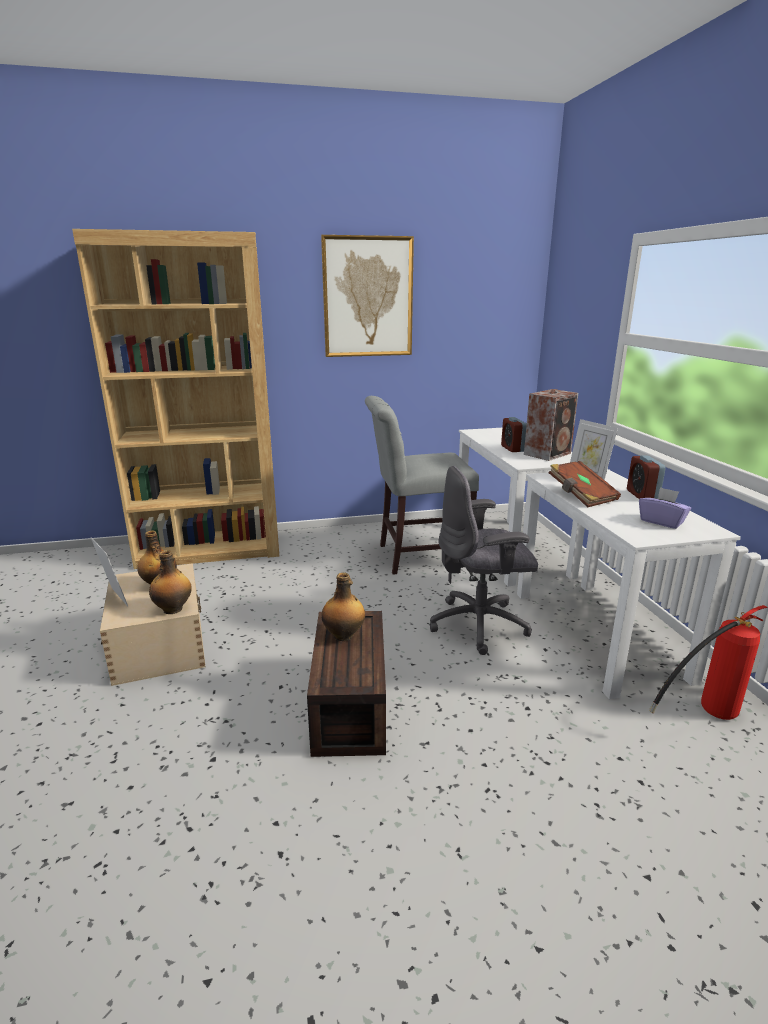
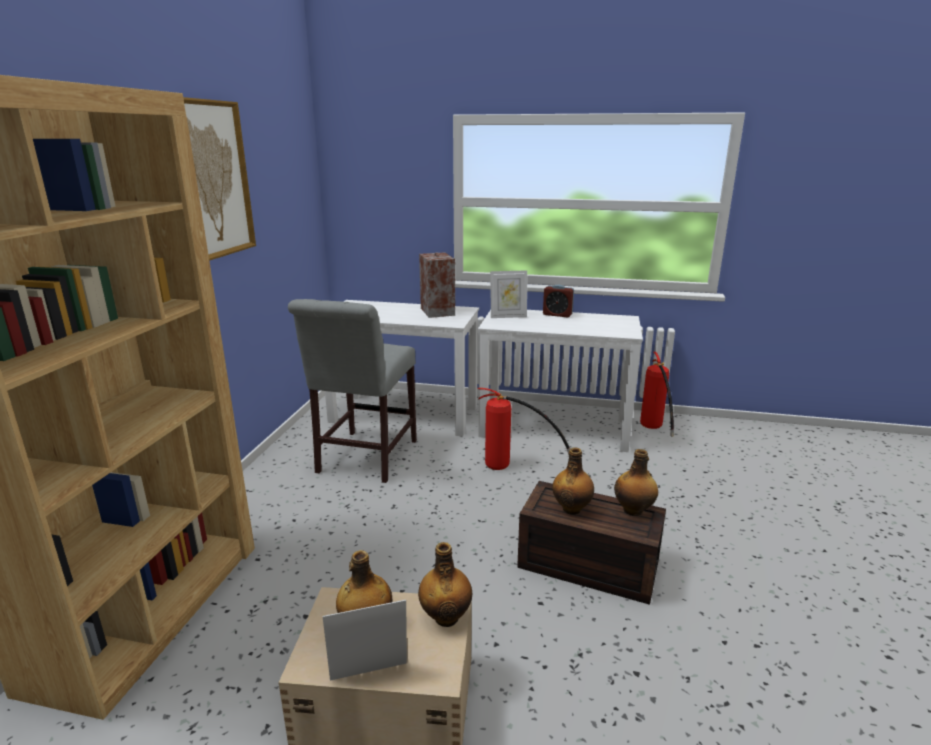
camera: 65 degrees left, 0 degrees up
grey office chair [430,466,538,655] -> fire extinguisher [478,388,570,470]
alarm clock [501,417,527,452] -> none
brown book [549,461,621,508] -> none
purple tissue box [639,487,691,529] -> none
none -> bottle [614,449,658,516]

